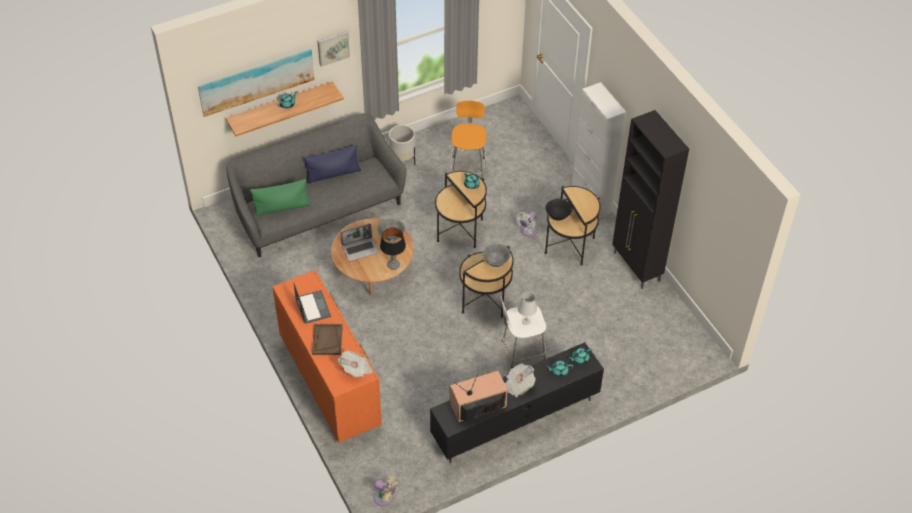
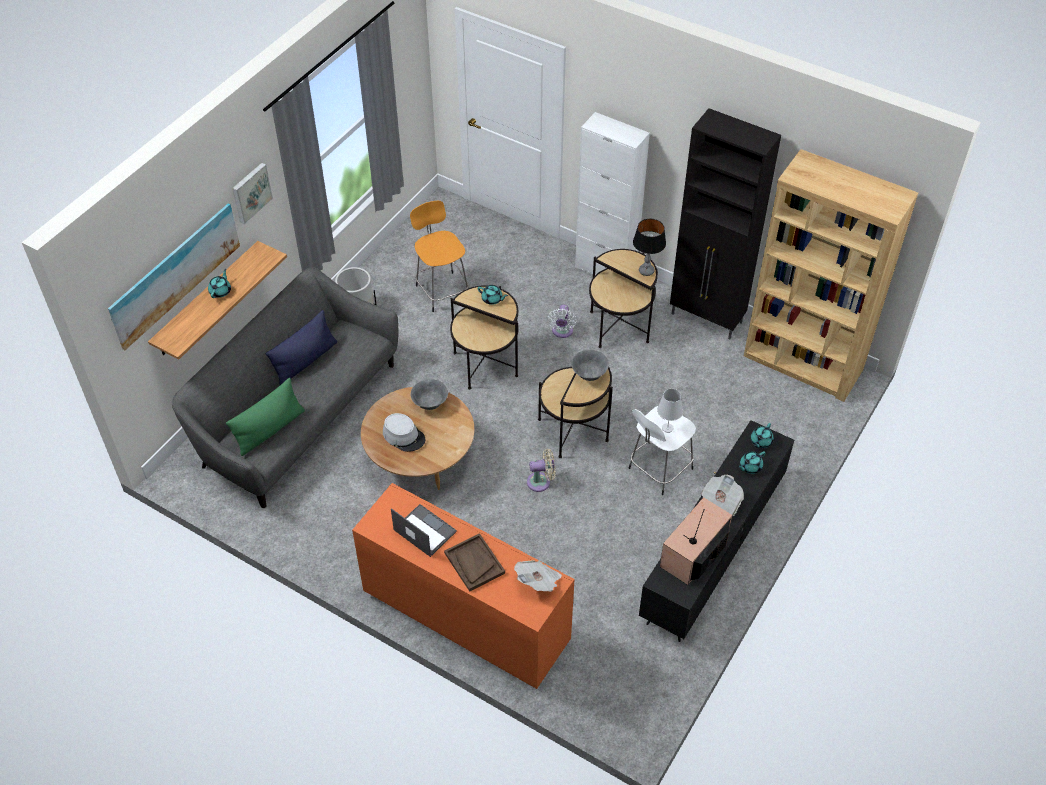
camera: 30 degrees left, 0 degrees up
laptop [341,223,379,262] -> grey hat [383,413,425,452]
beige fan [374,476,398,506] -> beige fan moved to [527,449,556,492]
table lamp [380,228,406,270] -> table lamp moved to [633,219,666,276]
black bowl [546,199,573,221] -> none
none -> brown bookcase [744,149,918,402]

